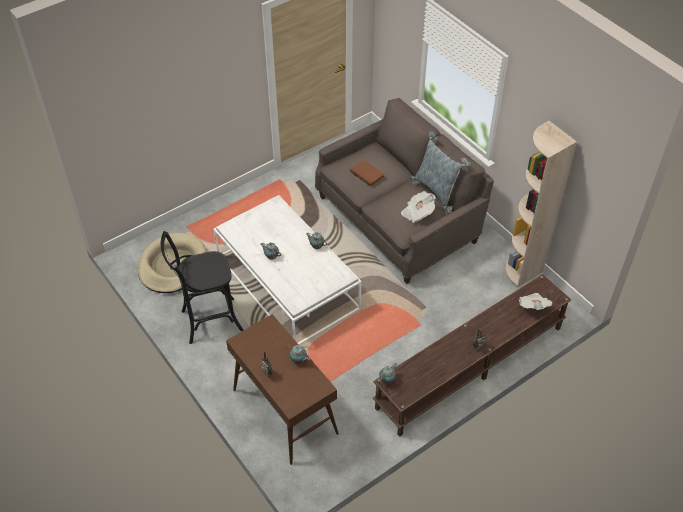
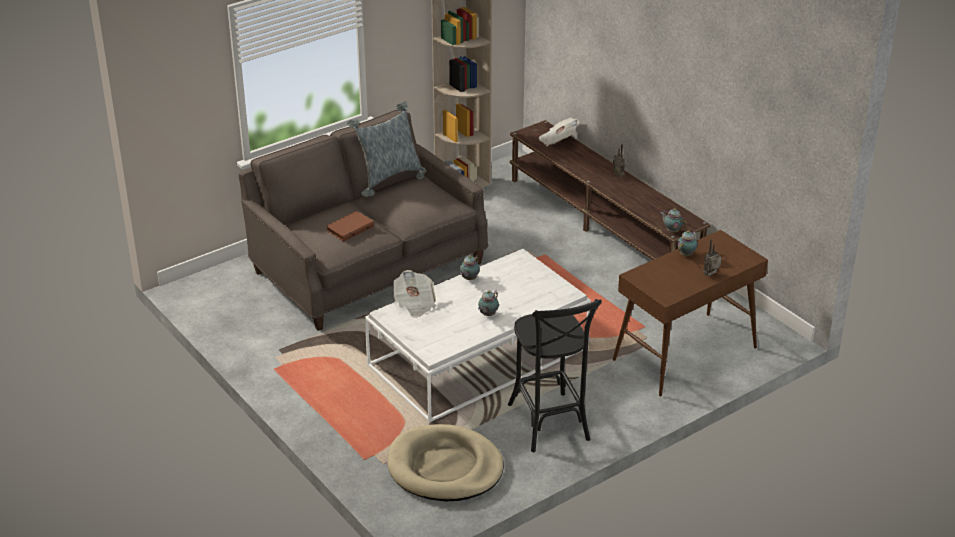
camera: 90 degrees left, 15 degrees down
newspaper [401,191,436,223] -> newspaper moved to [393,270,436,318]

